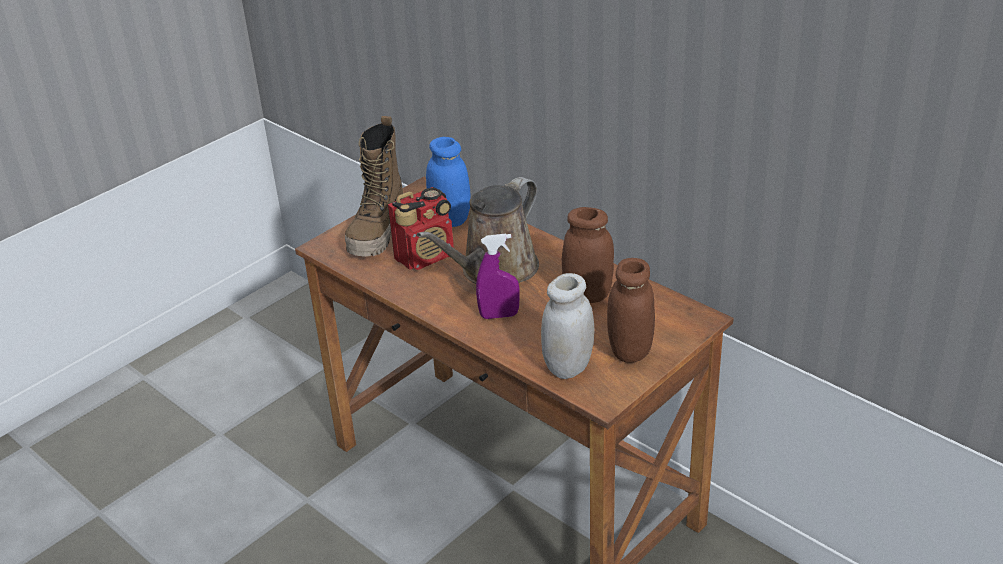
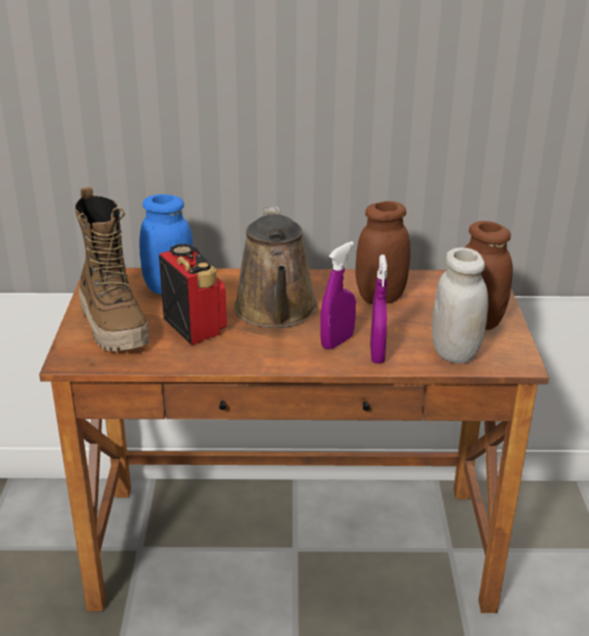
camera: 45 degrees left, 5 degrees down
radio [388,187,454,270] -> radio turned 45 degrees counterclockwise [159,244,227,345]
none -> purple spray bottle [370,255,387,363]

